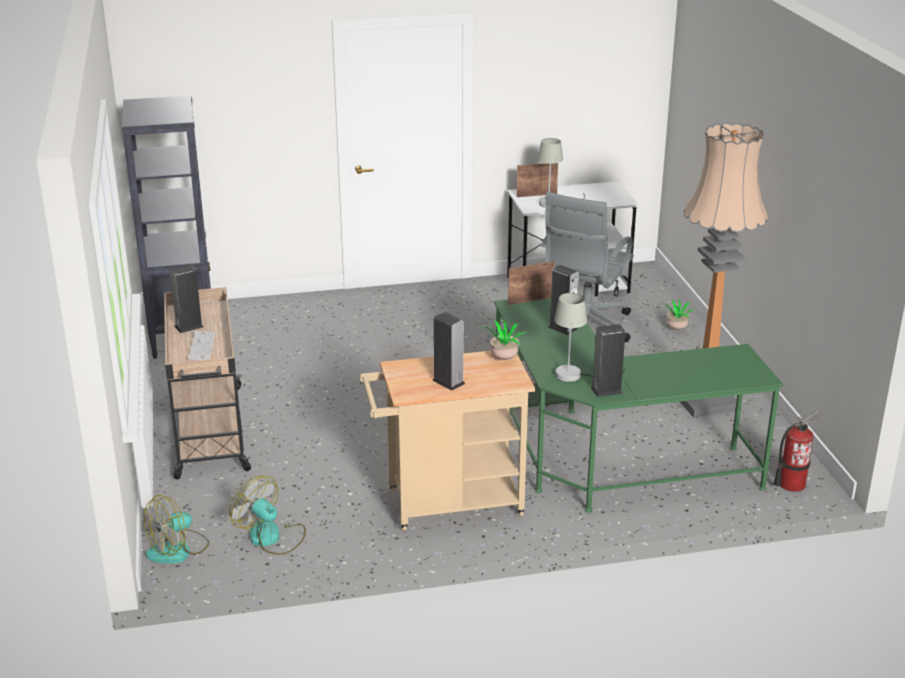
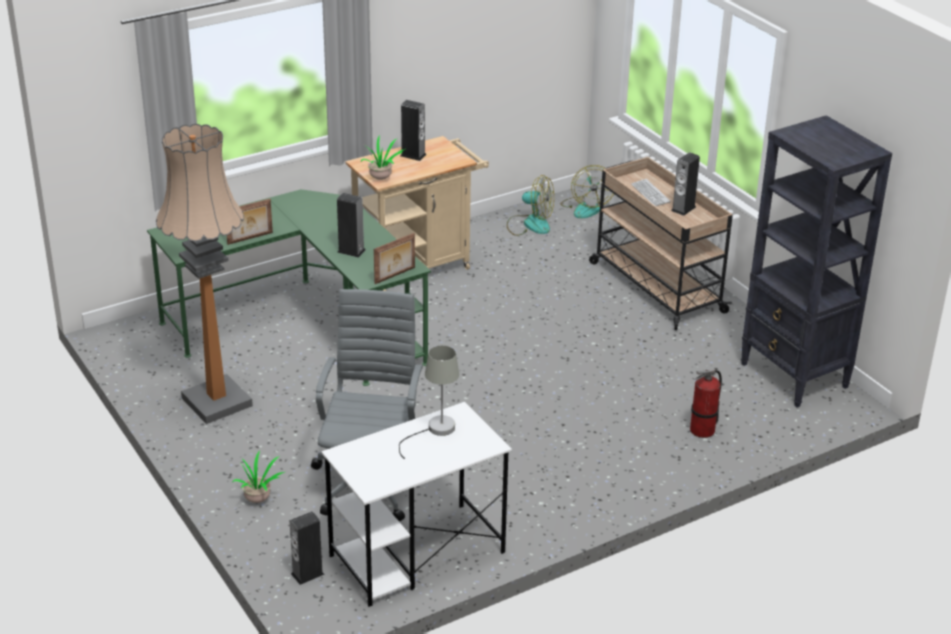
camera: 160 degrees right, 5 degrees up
fan [144,495,209,564] -> fan turned 150 degrees clockwise [560,165,614,218]
picture frame [516,163,558,197] -> picture frame moved to [227,199,273,245]
grey table lamp [554,293,625,382] -> none
speaker [591,324,625,397] -> speaker moved to [290,511,324,585]
fire extinguisher [774,411,820,492] -> fire extinguisher moved to [690,370,722,438]

